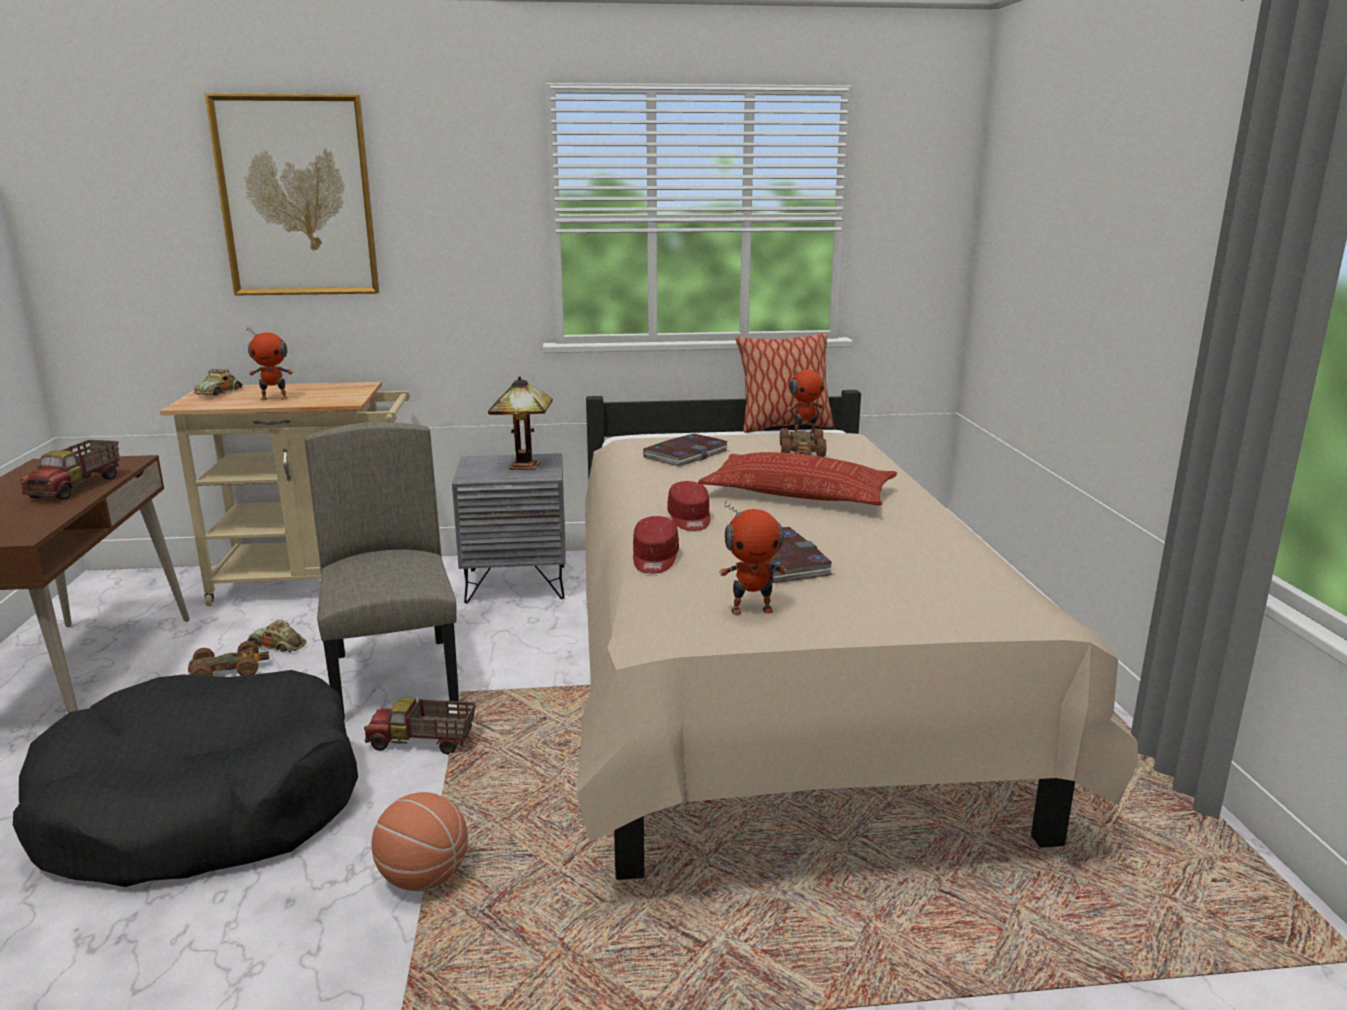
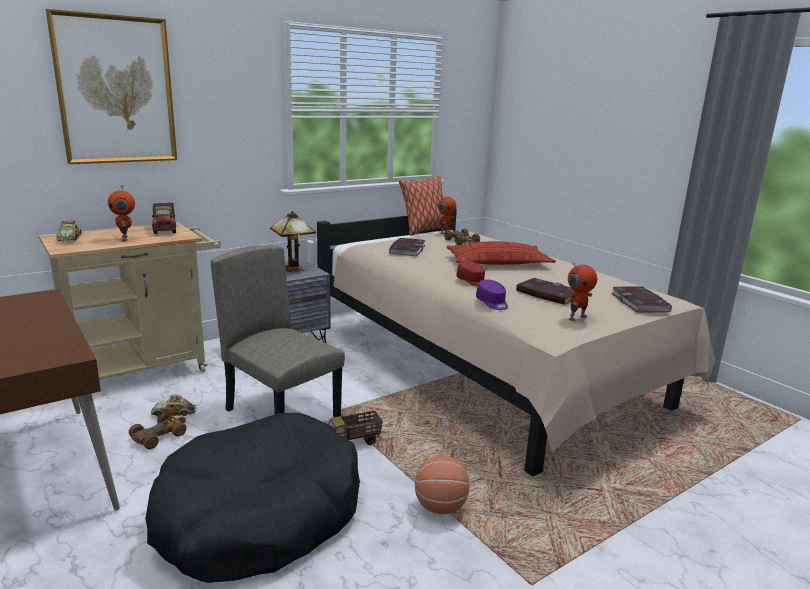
camera: 30 degrees left, 0 degrees up
toy truck [20,440,120,500] -> toy truck moved to [152,203,176,234]
toy robot [246,328,293,400] -> toy robot turned 105 degrees clockwise [108,185,135,241]
red cap [633,516,679,573] -> purple cap [476,279,508,310]
none -> book [611,287,672,312]

